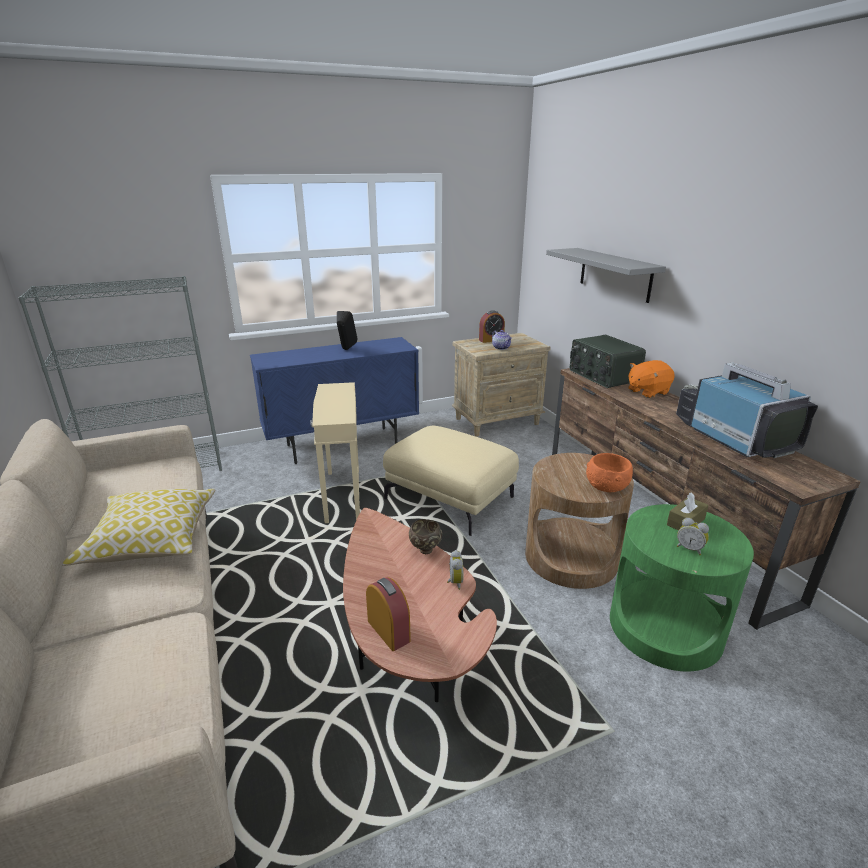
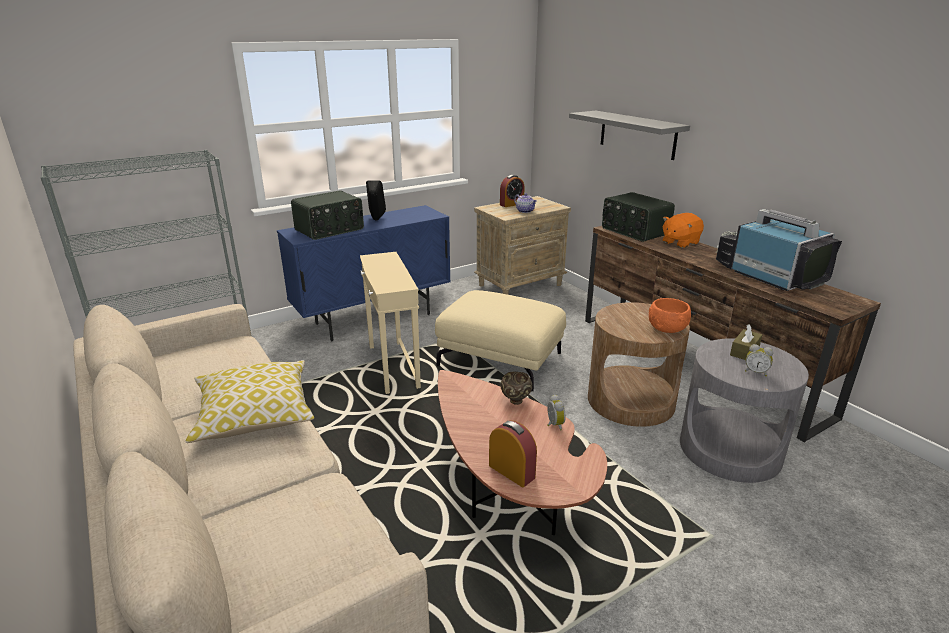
camera: 10 degrees left, 0 degrees up
green side table [610,504,754,671] -> grey side table [680,338,809,483]
none -> radio [291,190,364,240]

